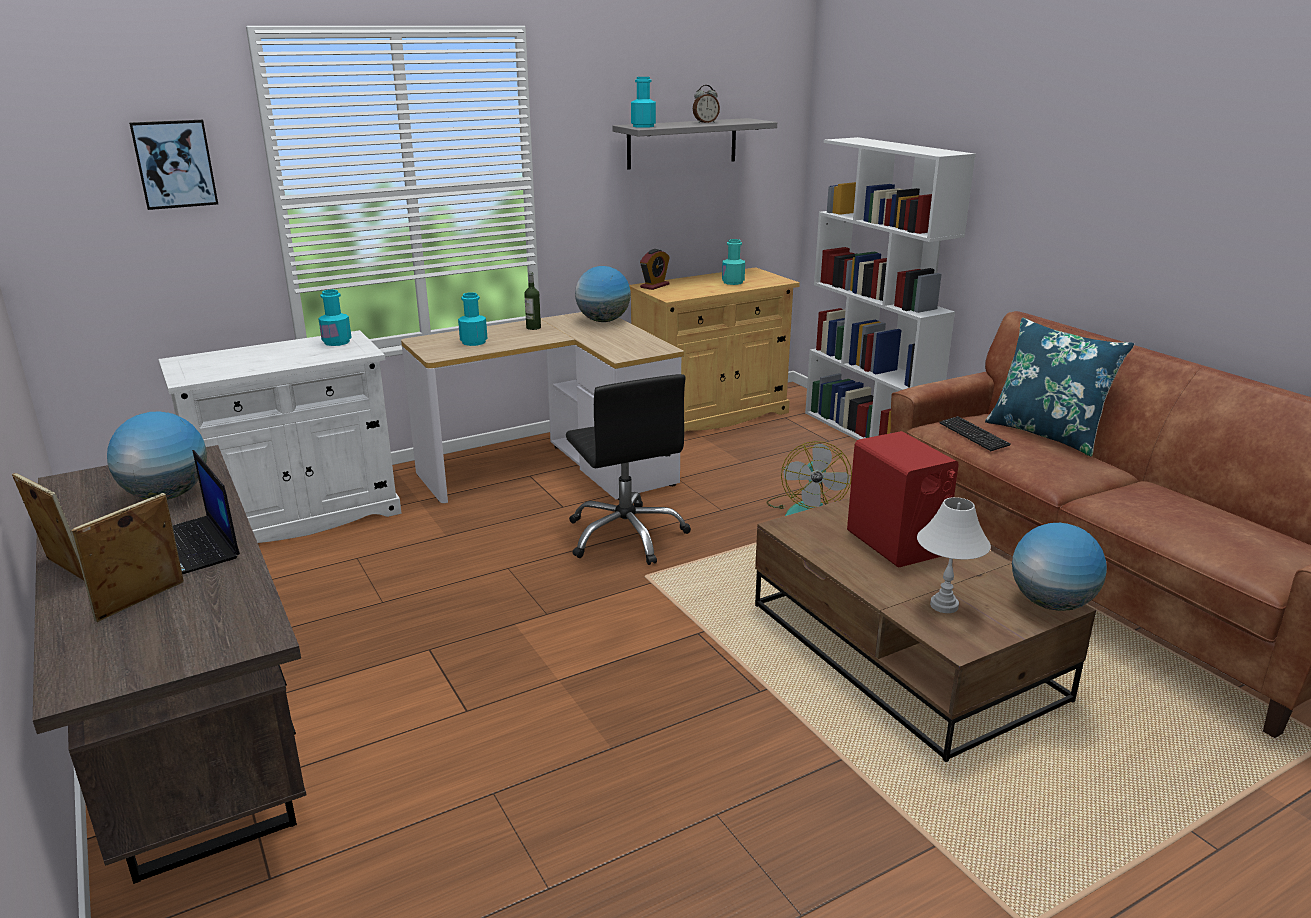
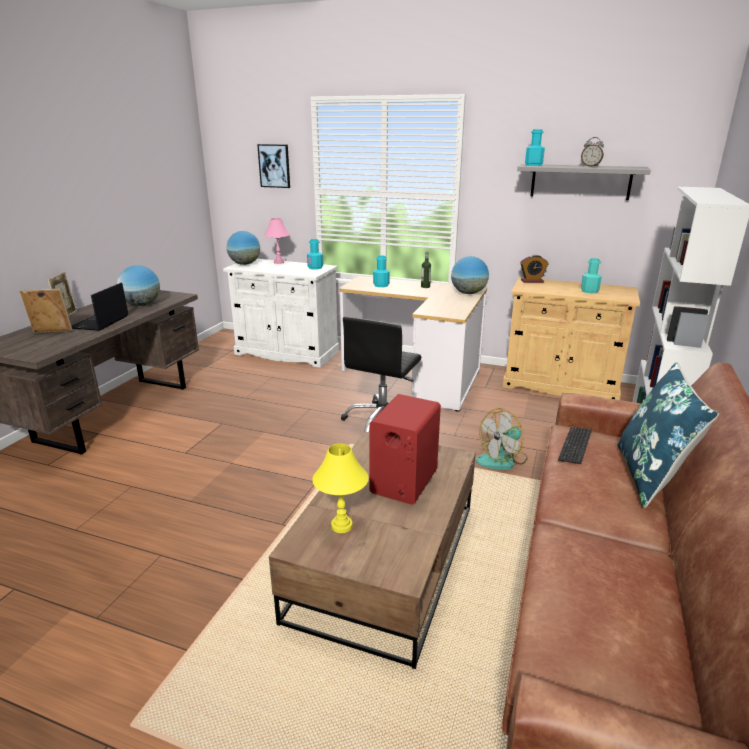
camera: 50 degrees right, 0 degrees up
white table lamp [917,497,991,613] -> yellow table lamp [312,444,369,533]
globe [1012,523,1107,611] -> globe moved to [227,231,260,265]
none -> pink table lamp [264,218,290,264]

